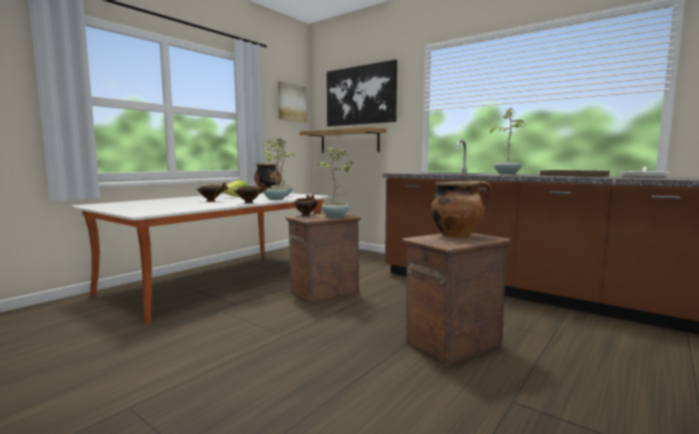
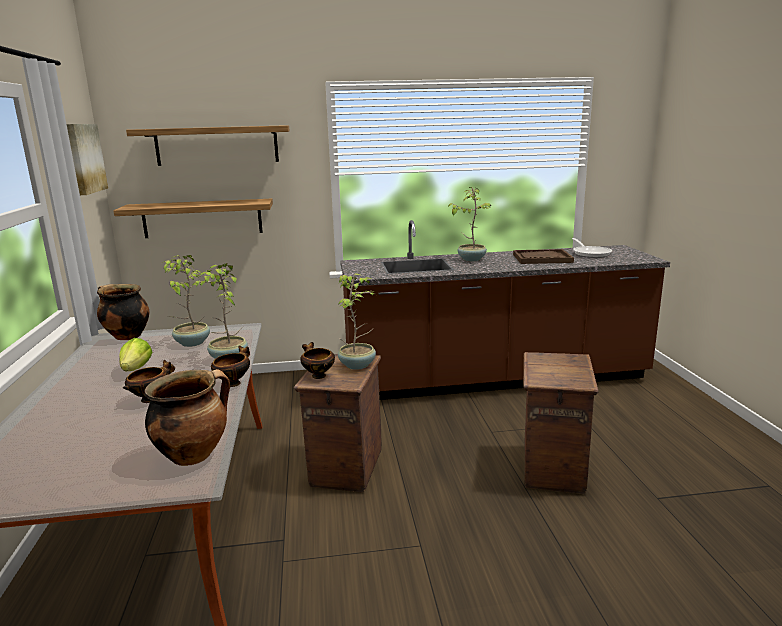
camera: 45 degrees left, 10 degrees up
picture [327,59,397,126] -> shelf [126,125,290,166]
cooking pot [431,181,491,238] -> cooking pot moved to [144,369,230,466]

